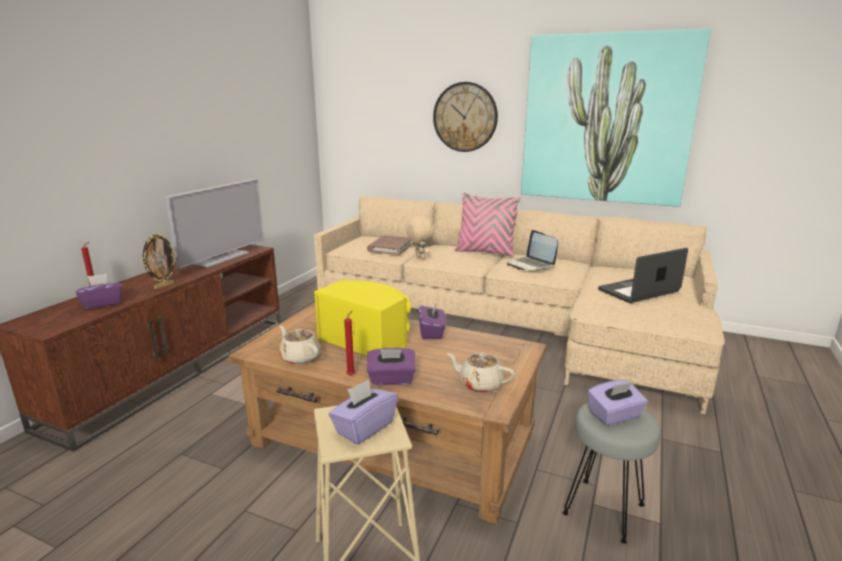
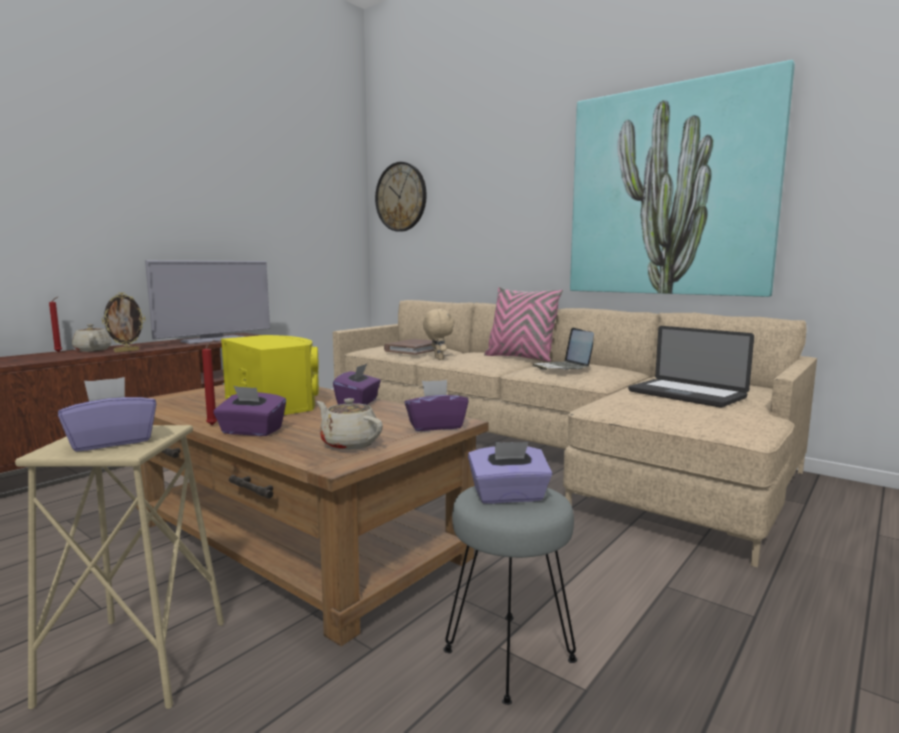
camera: 15 degrees right, 10 degrees down
purple tissue box [76,274,122,309] -> purple tissue box moved to [404,380,469,431]
beige teapot [279,326,320,365] -> beige teapot moved to [72,324,112,352]
wall clock [433,82,498,152] -> wall clock moved to [375,162,427,232]
laptop [598,248,688,303] -> laptop turned 120 degrees counterclockwise [628,326,754,408]

